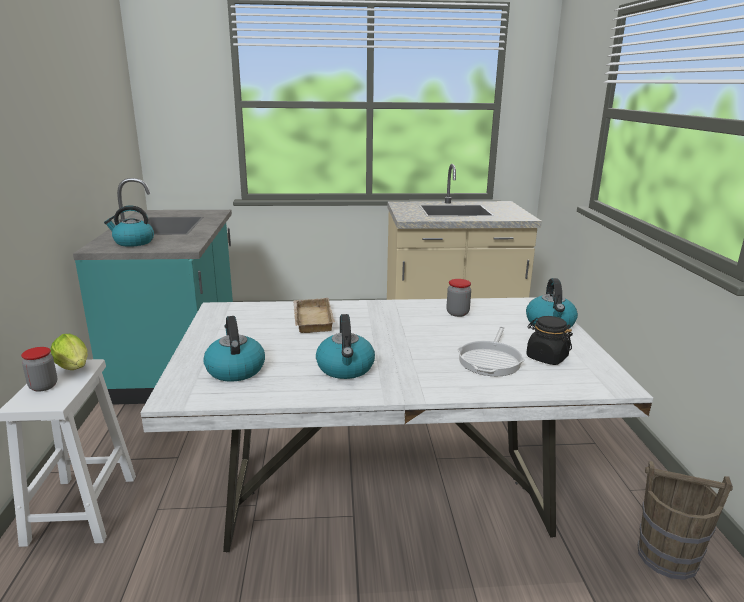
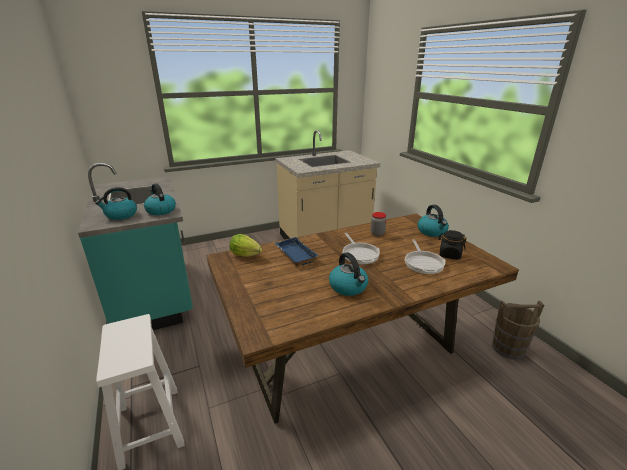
camera: 20 degrees left, 5 degrees up
jar [21,347,57,392] -> none
lettuce [50,334,88,370] -> lettuce moved to [229,234,262,257]
white dining table [140,297,653,552] -> brown dining table [207,214,519,424]
kettle [203,316,265,382] -> kettle moved to [144,183,176,215]
beige tray [293,298,335,333] -> blue tray [275,237,318,266]
none -> frying pan [342,233,380,264]

